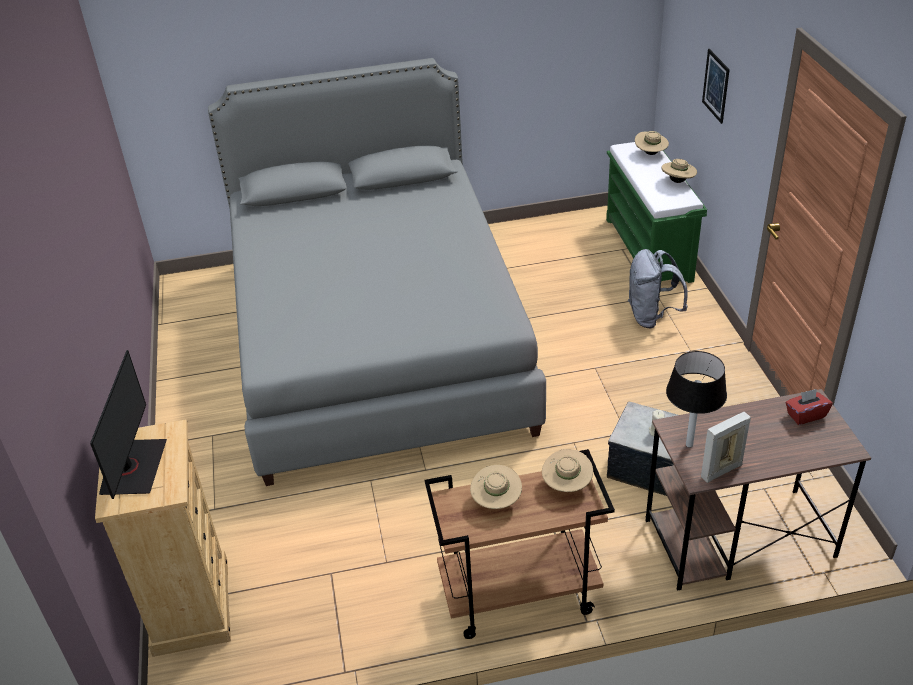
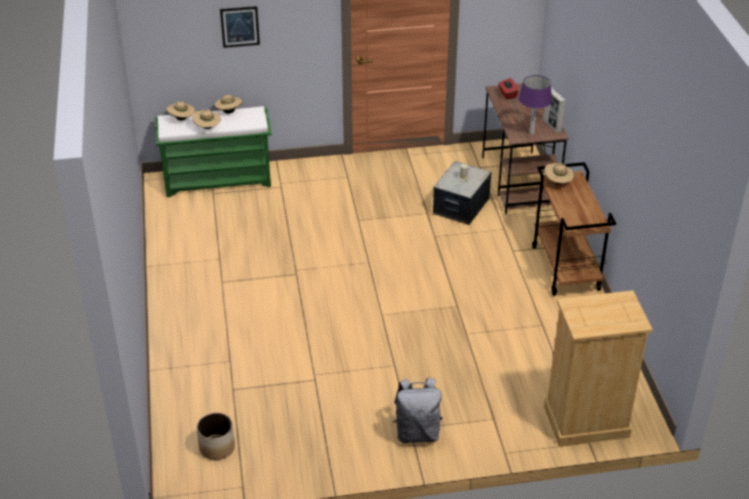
camera: 90 degrees left, 0 degrees up
monitor [90,350,167,499] -> none
grey bed [208,58,546,486] -> none
beige hat [470,465,522,509] -> beige hat moved to [192,110,221,129]
grey backpack [628,249,688,328] -> grey backpack moved to [393,377,443,443]
black table lamp [666,351,727,447] -> purple table lamp [518,75,552,135]
none -> planter [197,413,235,460]

